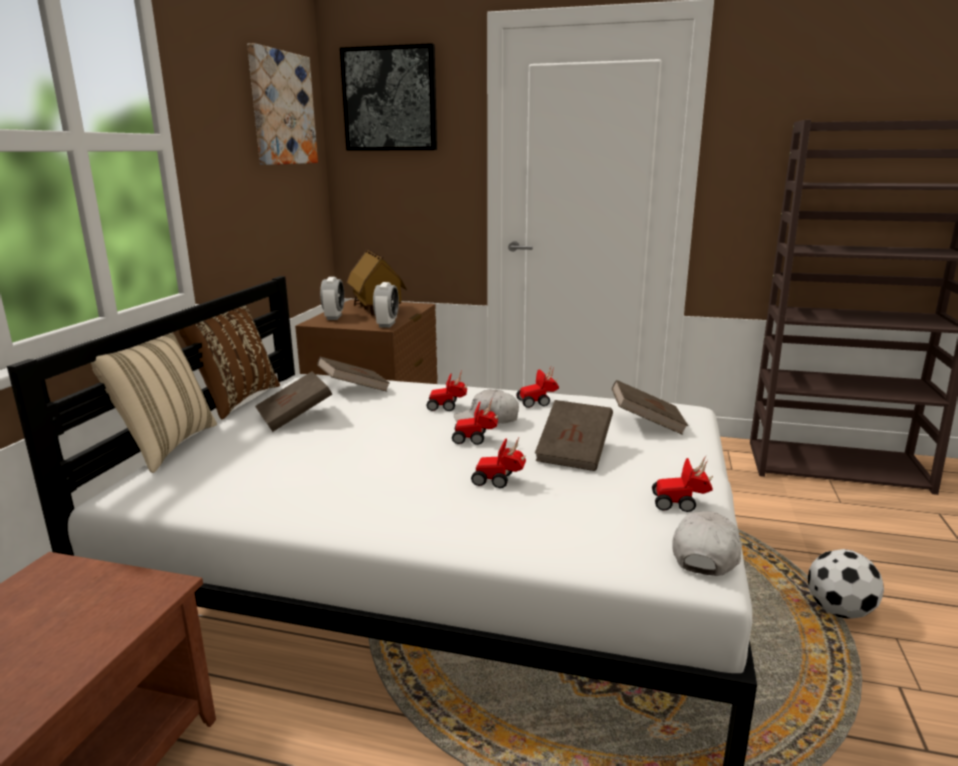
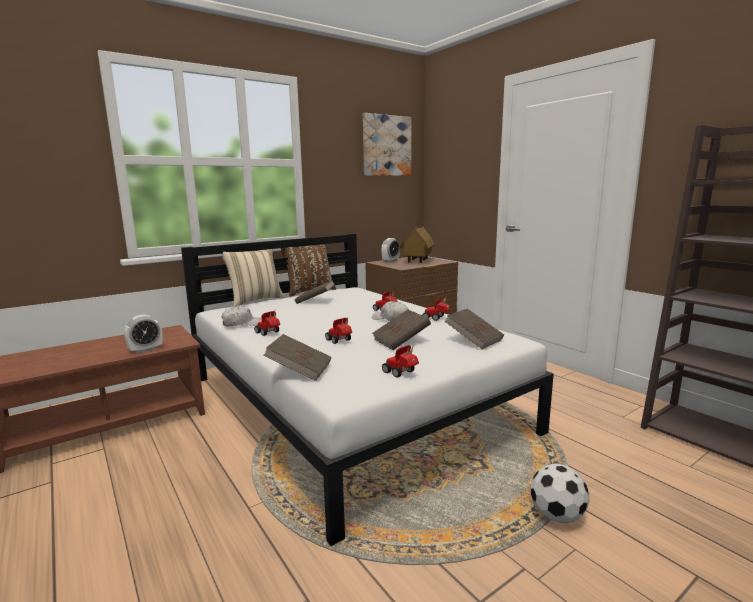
camera: 40 degrees right, 5 degrees down
brown book [317,357,390,392] -> brown book moved to [263,334,332,381]
picture [340,43,437,151] -> none
alarm clock [373,282,399,328] -> alarm clock moved to [124,315,162,354]
toy car [452,400,498,445] -> toy car moved to [254,311,280,336]
white cap [672,512,742,576] -> white cap moved to [221,306,262,327]

